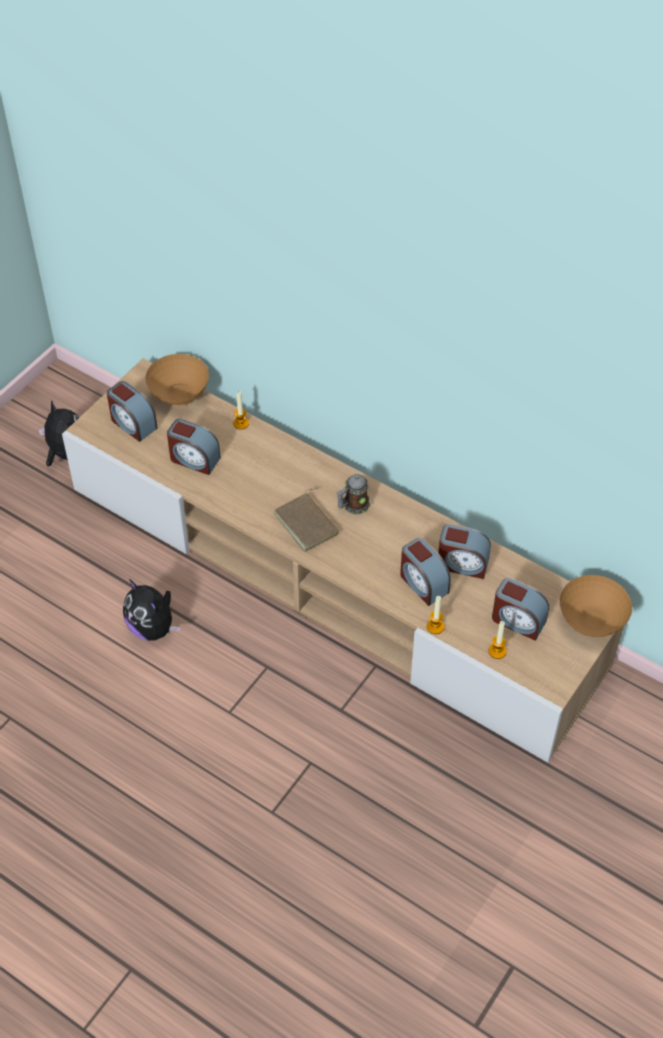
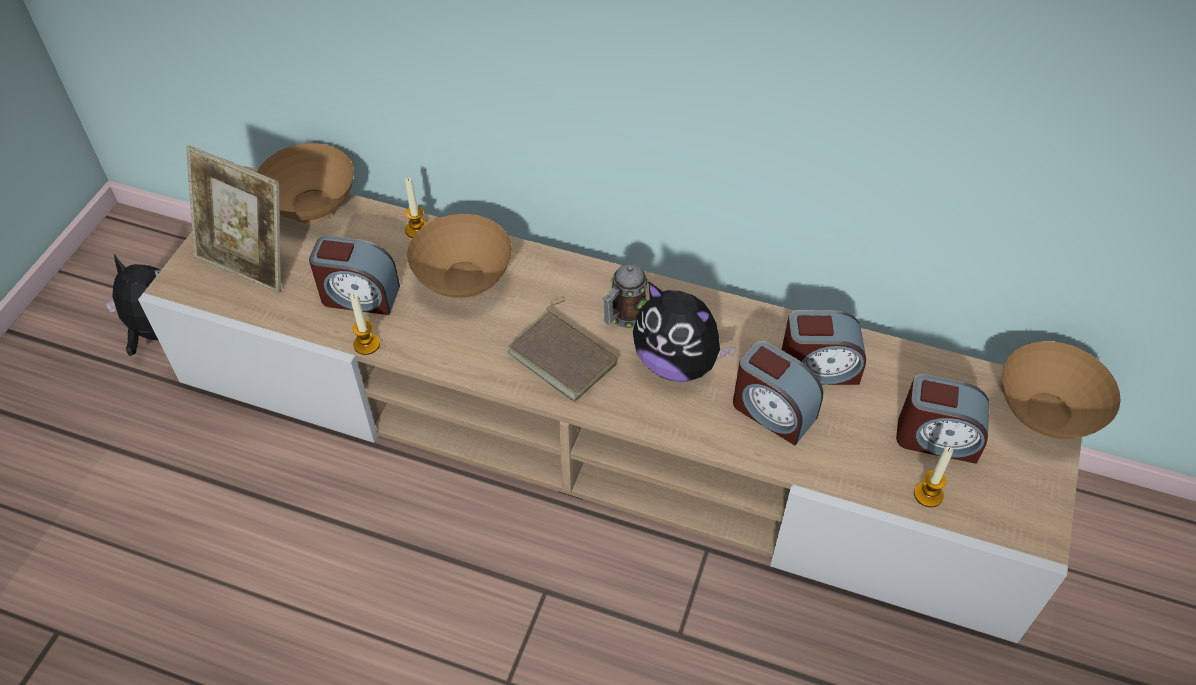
camera: 15 degrees left, 0 degrees up
alarm clock [107,381,158,442] -> picture frame [186,146,281,293]
plush toy [123,579,180,641] -> plush toy moved to [633,281,736,382]
candle [427,596,445,634] -> candle moved to [350,293,380,355]
none -> brown bowl [407,214,512,300]

